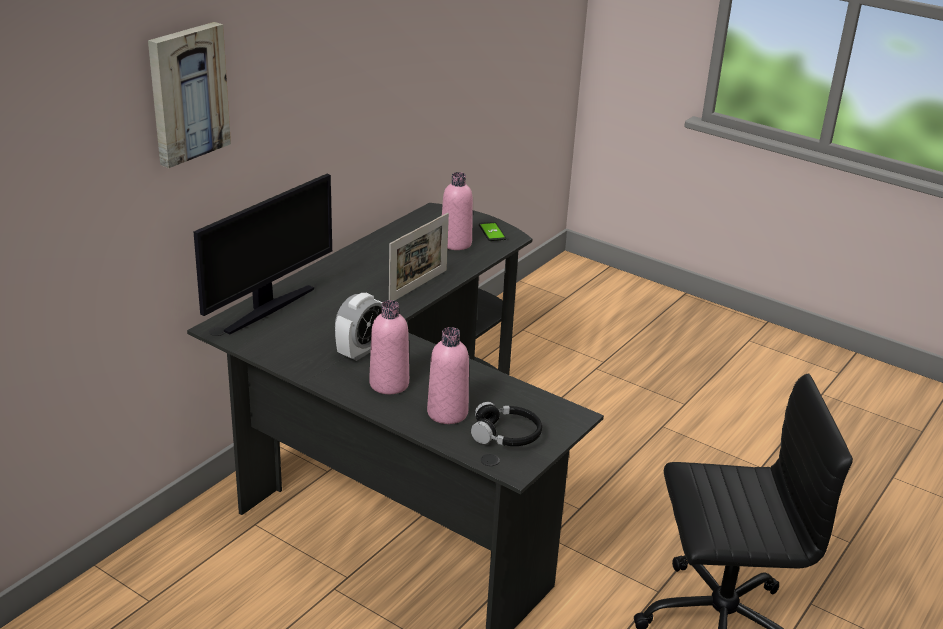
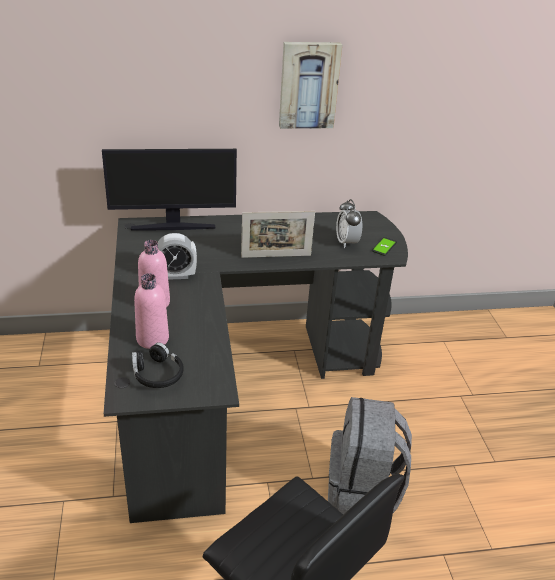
camera: 45 degrees right, 5 degrees up
picture [148,22,231,168] -> picture moved to [279,42,342,129]
pink bottle [442,172,473,250] -> alarm clock [336,199,362,248]
none -> grey backpack [328,397,412,514]

